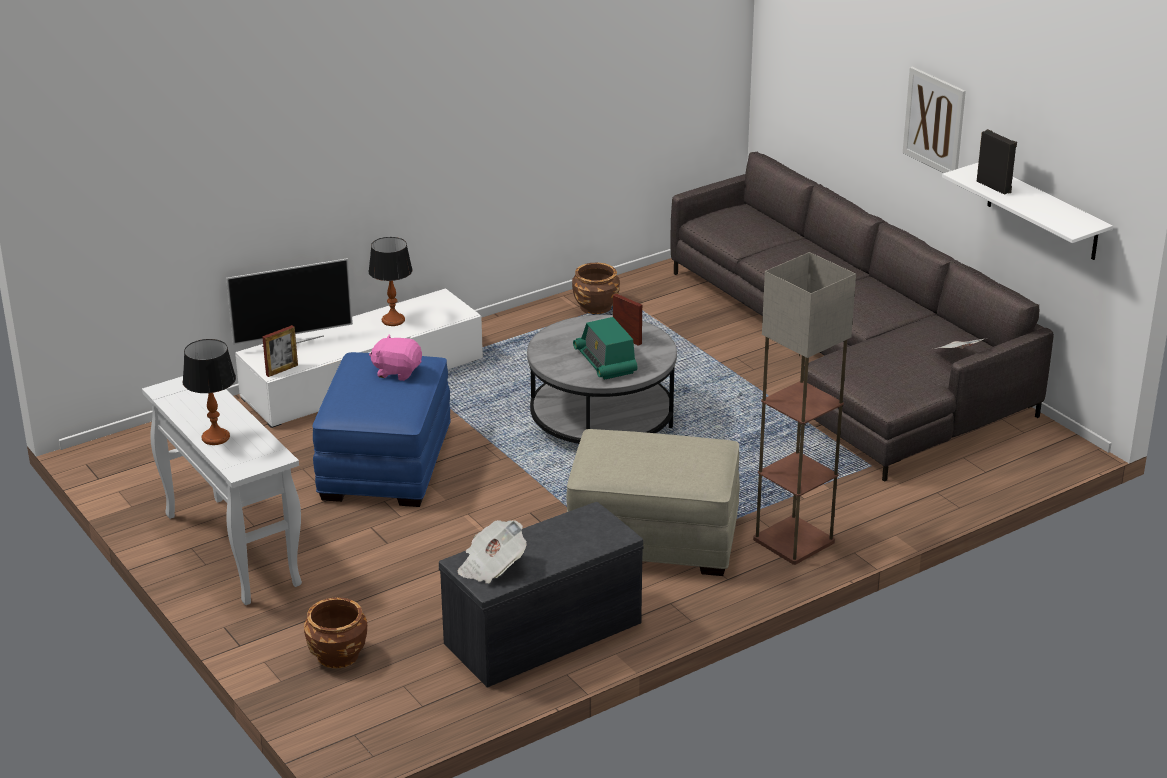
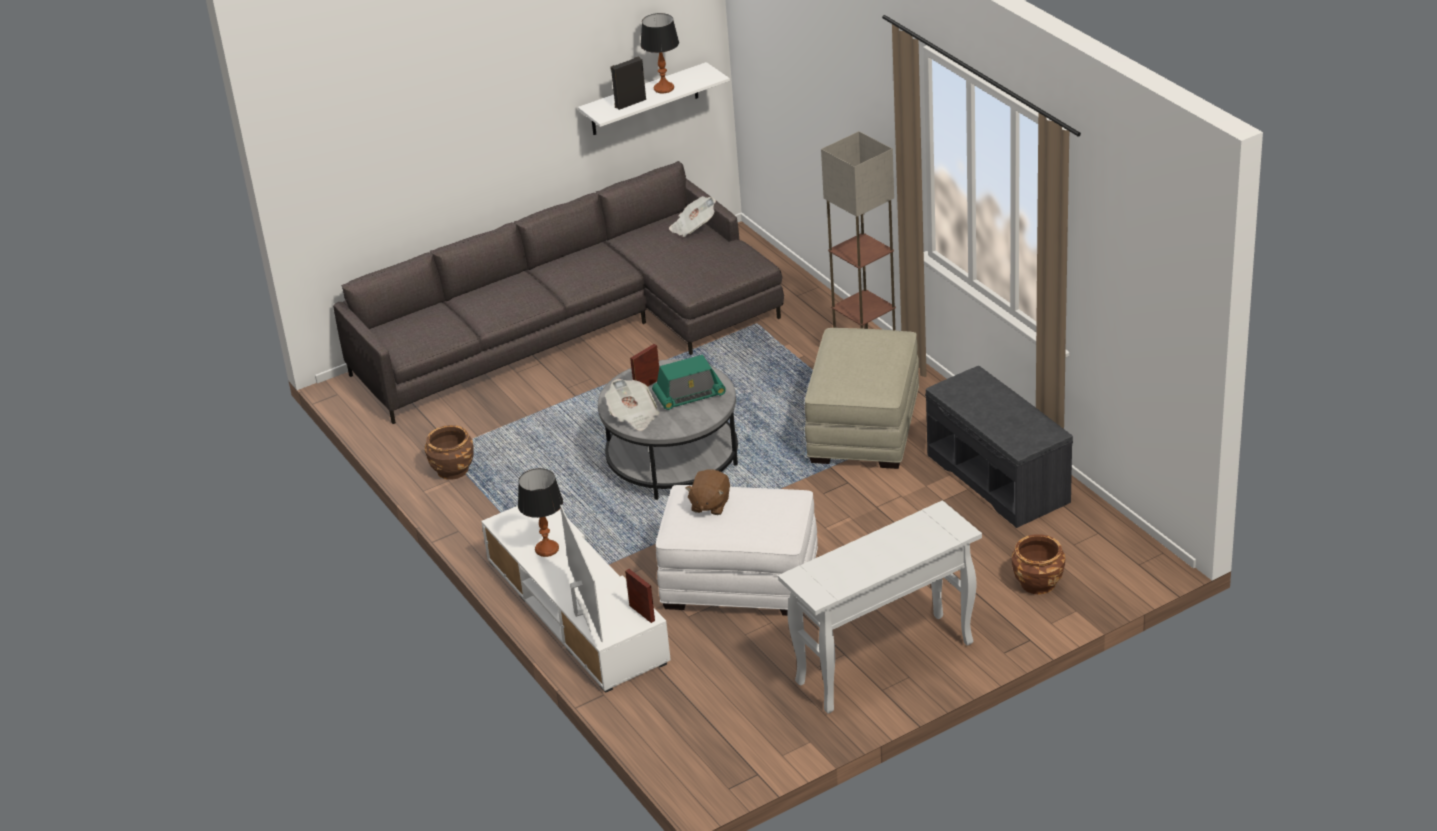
camera: 85 degrees left, 5 degrees up
table lamp [183,339,236,445] -> table lamp moved to [640,13,679,93]
blue ottoman [312,352,451,507] -> white ottoman [656,485,818,616]
pink plush toy [369,334,422,381] -> brown plush toy [685,469,730,515]
newspaper [458,520,527,583] -> newspaper moved to [605,379,659,431]
picture [903,67,966,173] -> none

